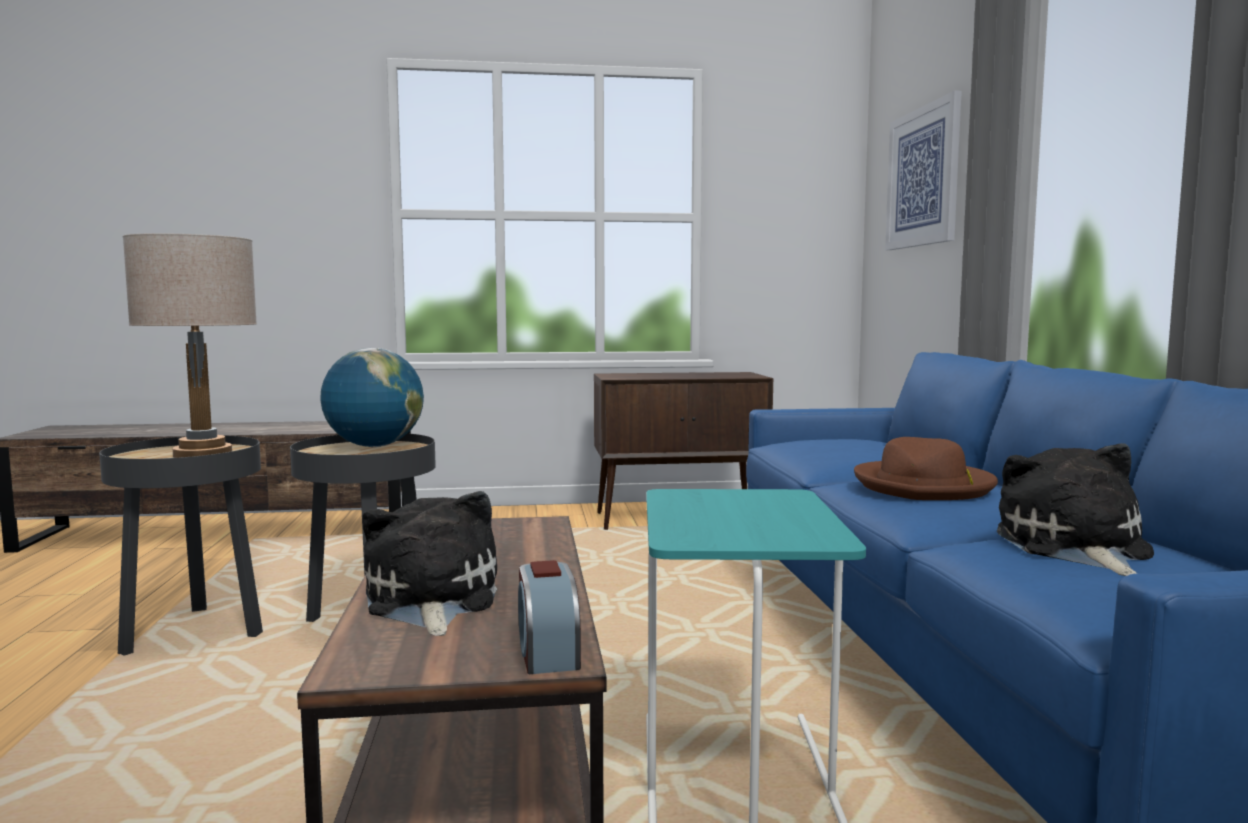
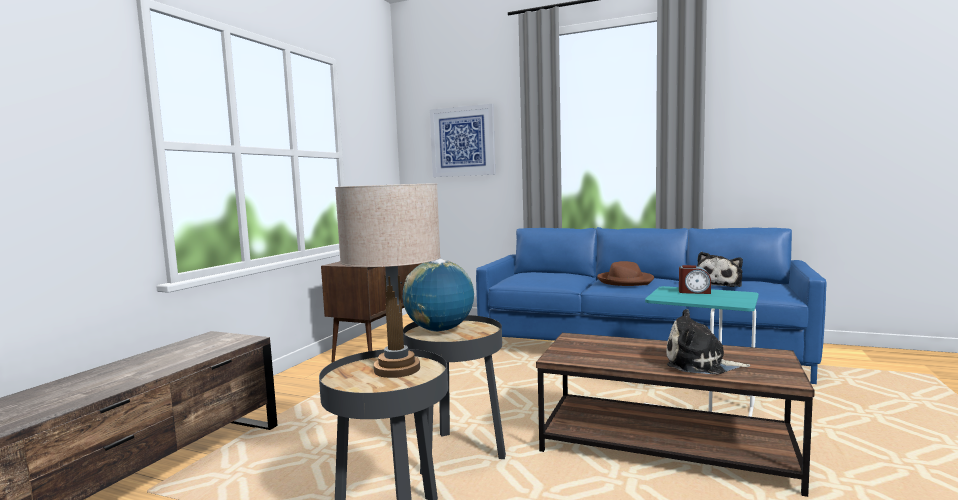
camera: 60 degrees left, 0 degrees up
alarm clock [518,560,581,674] -> alarm clock moved to [679,265,711,294]
plush toy [997,443,1154,576] -> plush toy turned 90 degrees counterclockwise [697,252,743,287]

